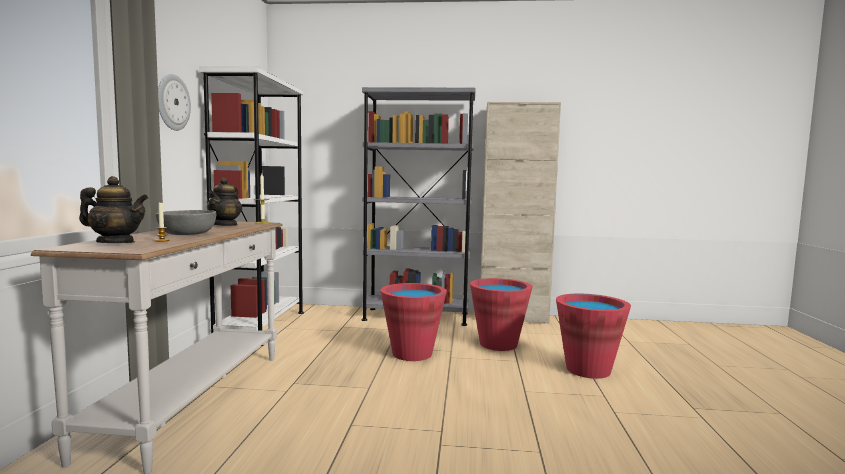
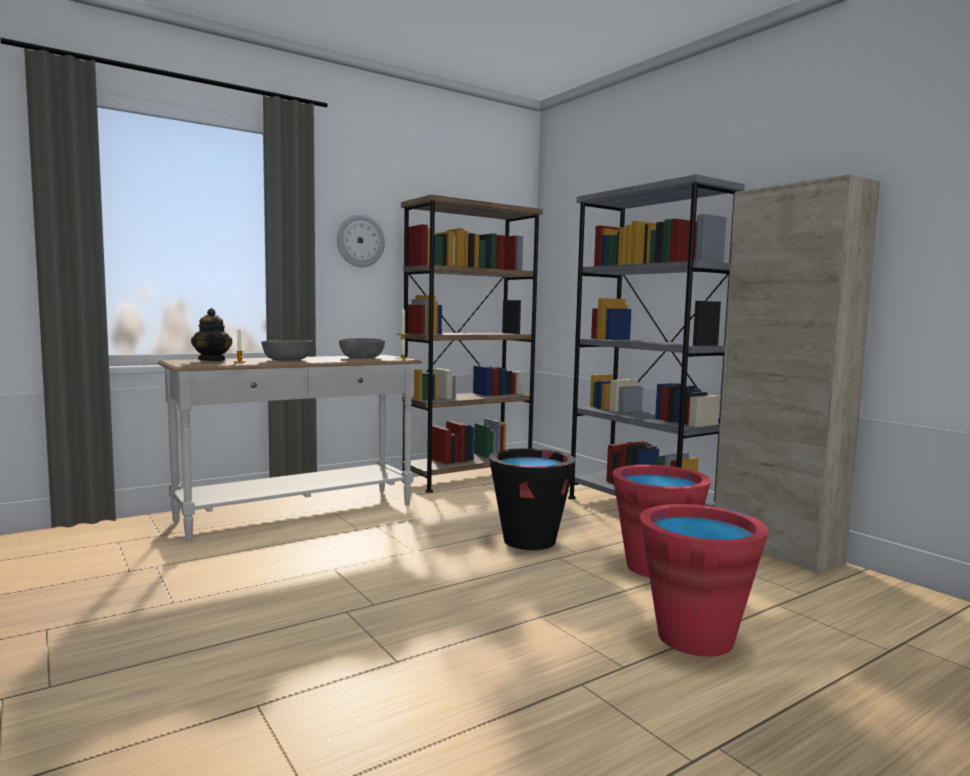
camera: 50 degrees right, 0 degrees up
white bookcase [199,67,304,346] -> brown bookcase [401,195,543,493]
teapot [207,178,242,226] -> grey bowl [339,338,385,358]
red bucket [380,283,447,361] -> black bucket [489,448,576,550]

